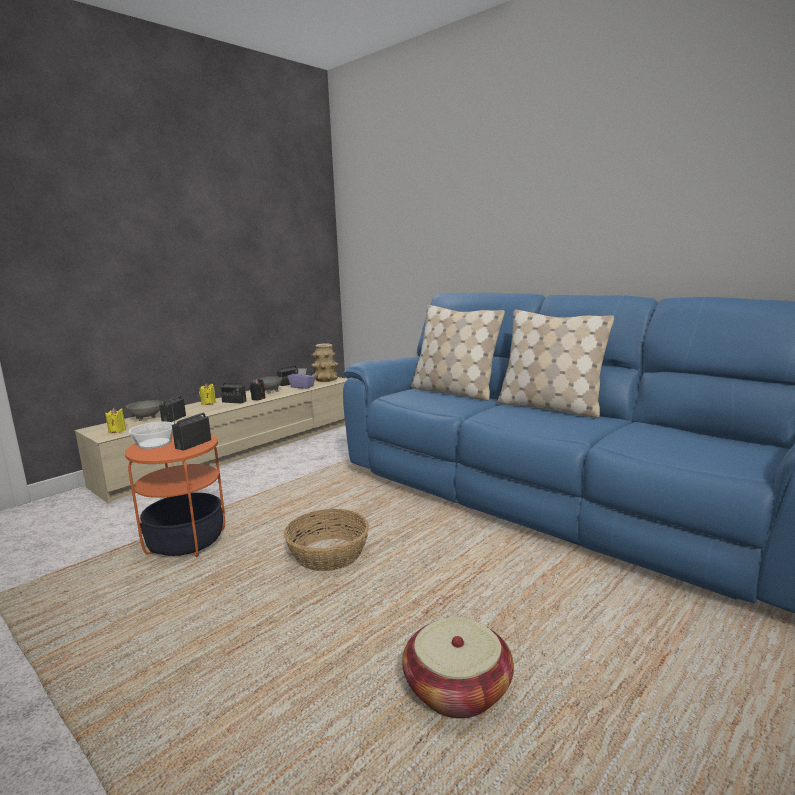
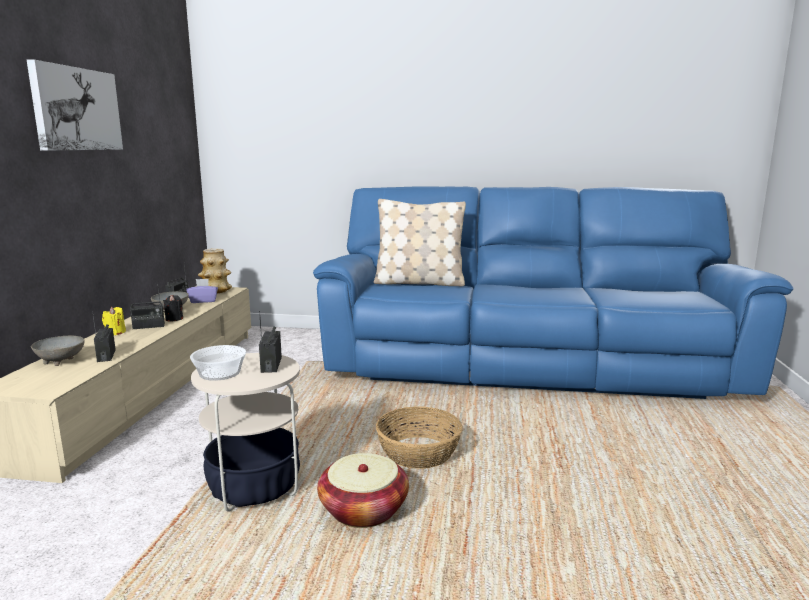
camera: 35 degrees left, 0 degrees up
yellow candle [105,408,126,434] -> none
orange side table [125,434,225,557] -> beige side table [191,353,300,512]
basket [402,617,514,719] -> basket moved to [317,453,409,528]
beige pillow [497,310,614,418] -> none
none -> picture [27,59,123,151]

